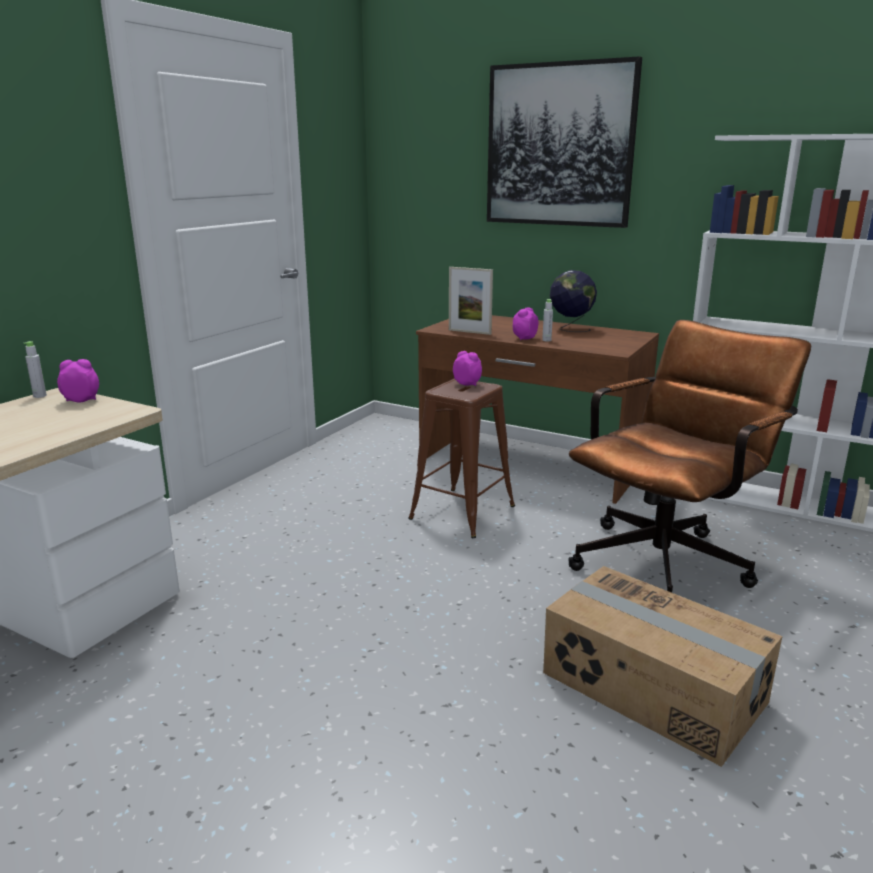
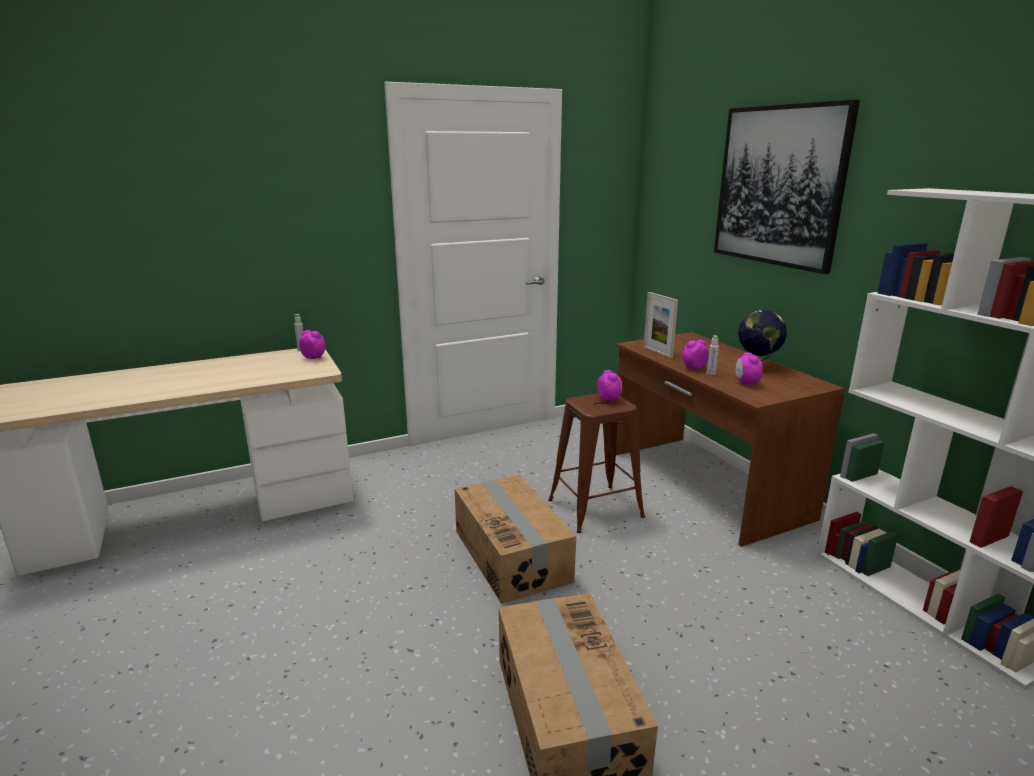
camera: 35 degrees right, 0 degrees up
brown office chair [568,320,811,593] -> none
none -> cardboard box [455,475,576,604]
none -> alarm clock [735,352,763,386]

